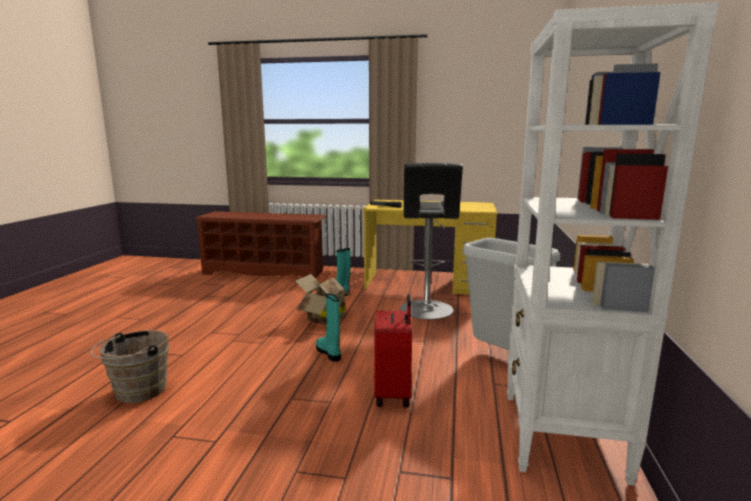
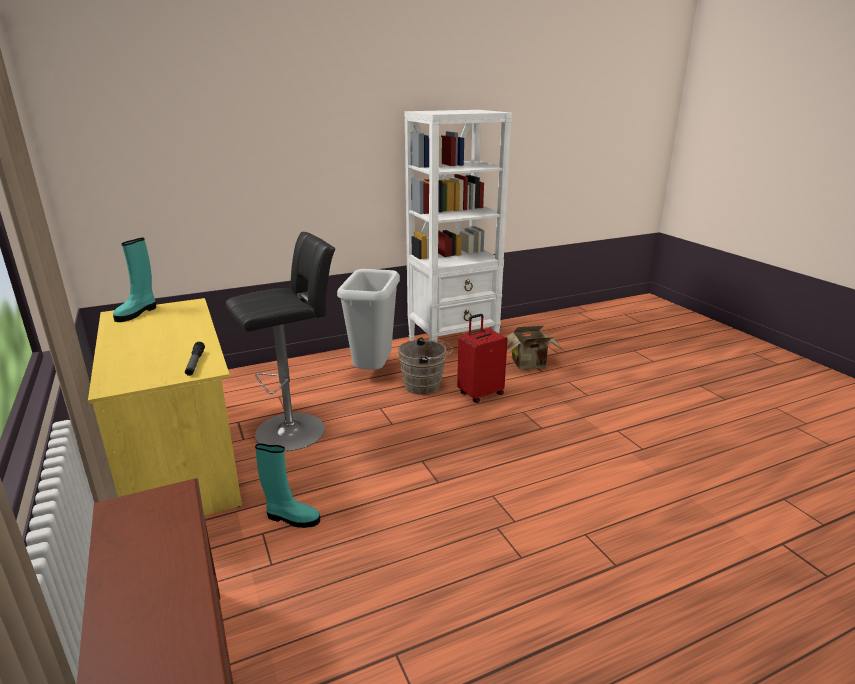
camera: 125 degrees left, 10 degrees up
brown bucket [91,330,169,403] -> brown bucket moved to [398,337,453,395]
cardboard box [296,274,352,325] -> cardboard box moved to [506,326,563,370]
turquoise boot [316,293,341,362] -> turquoise boot moved to [113,238,156,322]

